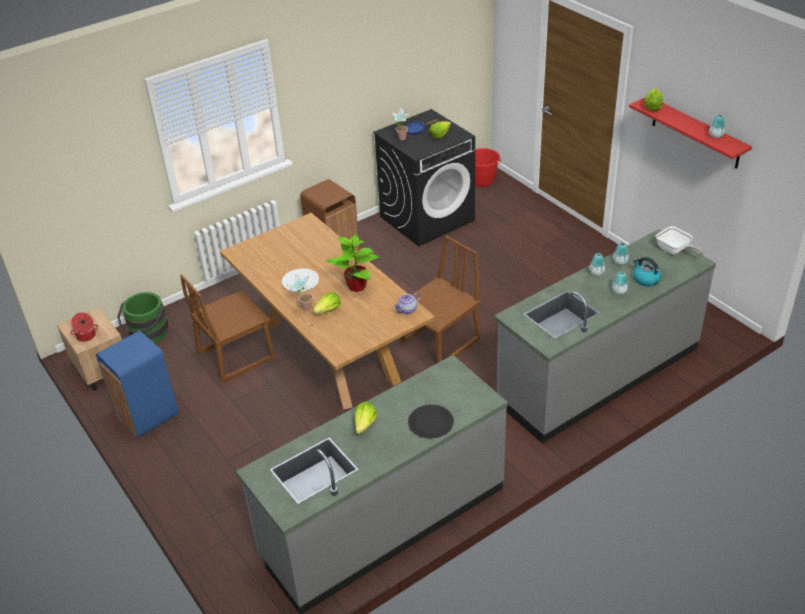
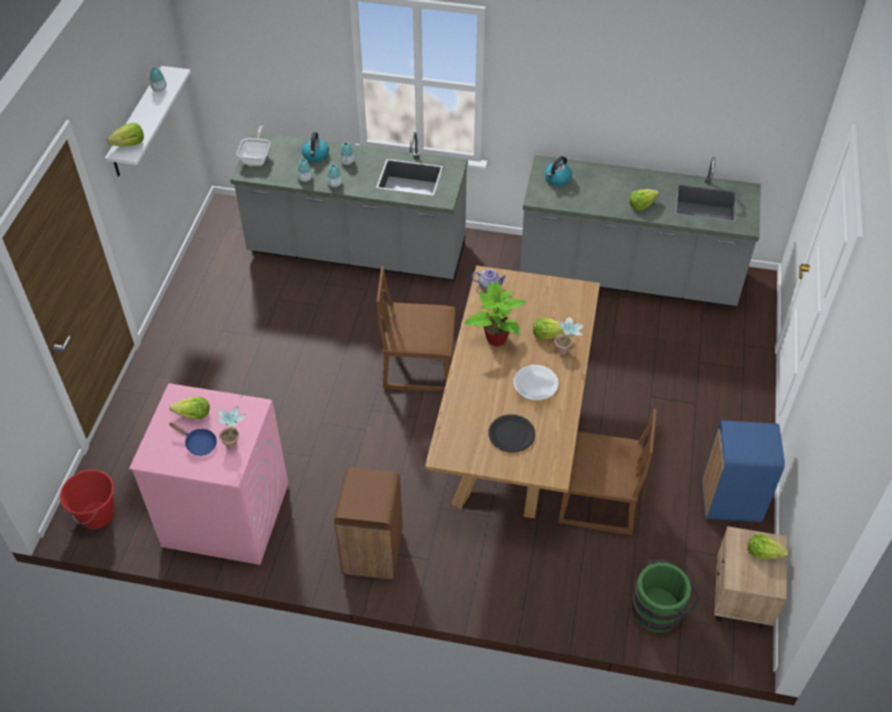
camera: 135 degrees left, 10 degrees up
cooking pot [70,313,98,342] -> lettuce [748,534,789,559]
black washing machine [373,109,475,247] -> pink washing machine [129,383,288,565]
black plate [408,405,454,438] -> black plate moved to [488,414,535,453]
red shelf [629,98,752,169] -> white shelf [105,66,191,177]
none -> kettle [544,156,572,186]

